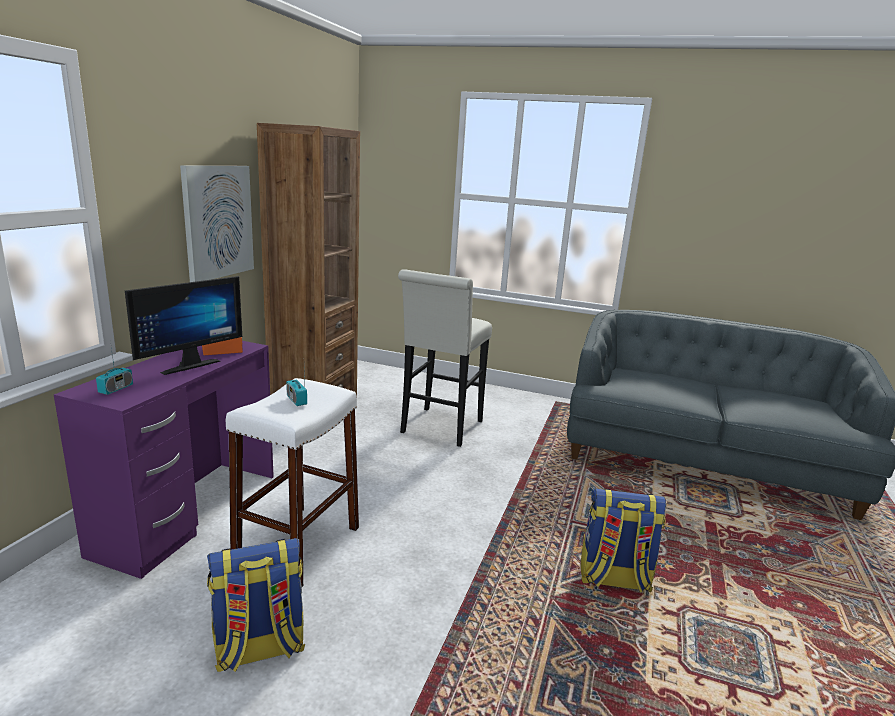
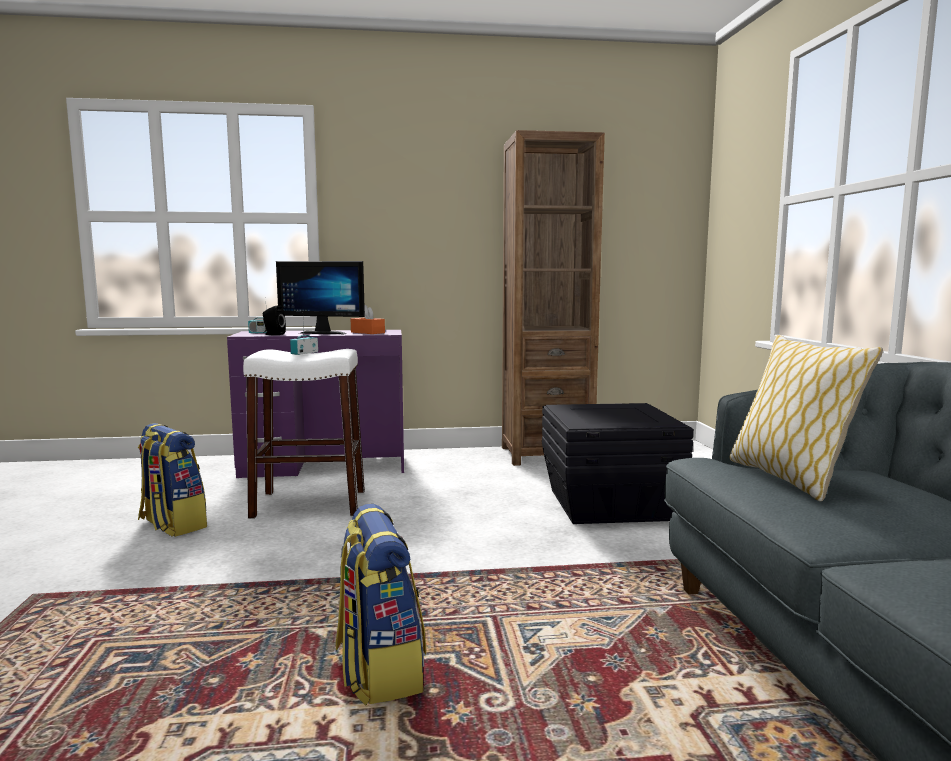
camera: 65 degrees right, 10 degrees down
picture [180,165,254,282] -> none
white stool [398,270,492,447] -> black storage box [542,403,694,524]
none -> black speaker [263,305,286,335]
none -> pillow [730,335,883,501]

